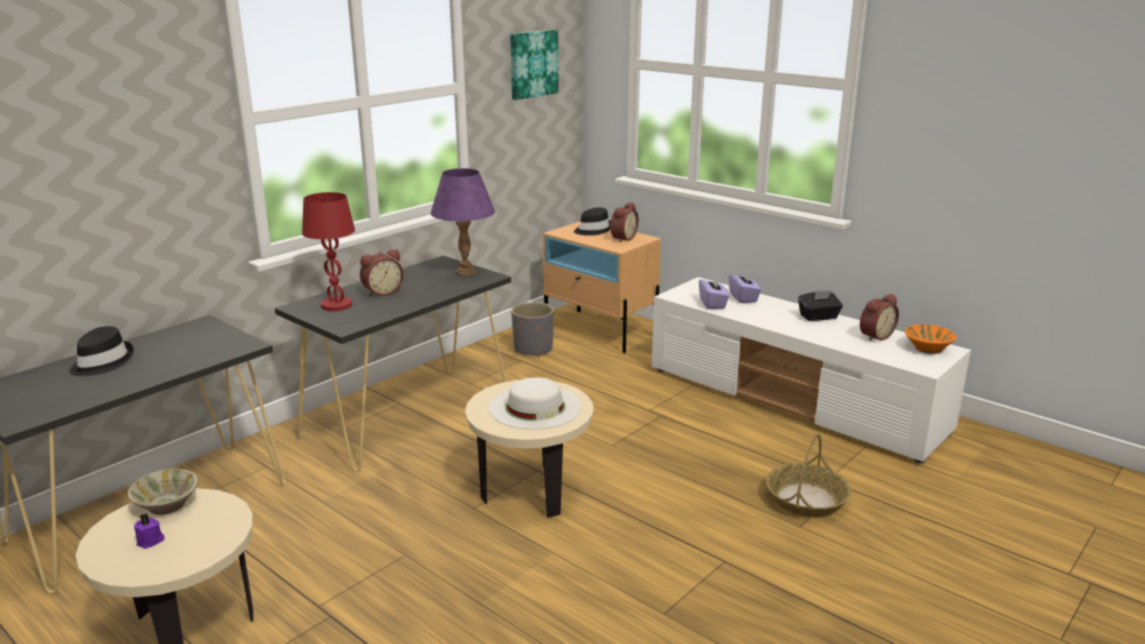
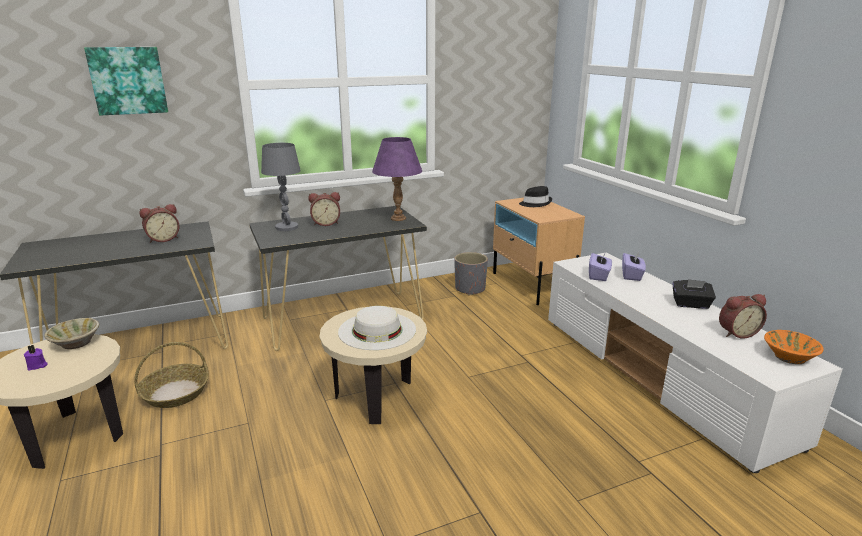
camera: 25 degrees right, 0 degrees up
black hat [69,326,134,376] -> none
red table lamp [302,192,355,311] -> grey table lamp [261,143,301,231]
picture [510,30,559,100] -> picture moved to [84,47,168,116]
alarm clock [611,202,639,243] -> alarm clock moved to [139,204,179,243]
basket [766,433,851,517] -> basket moved to [134,342,209,408]

